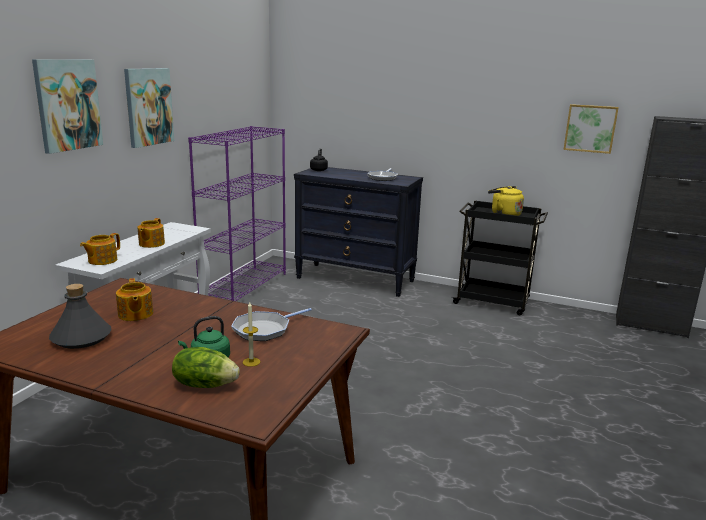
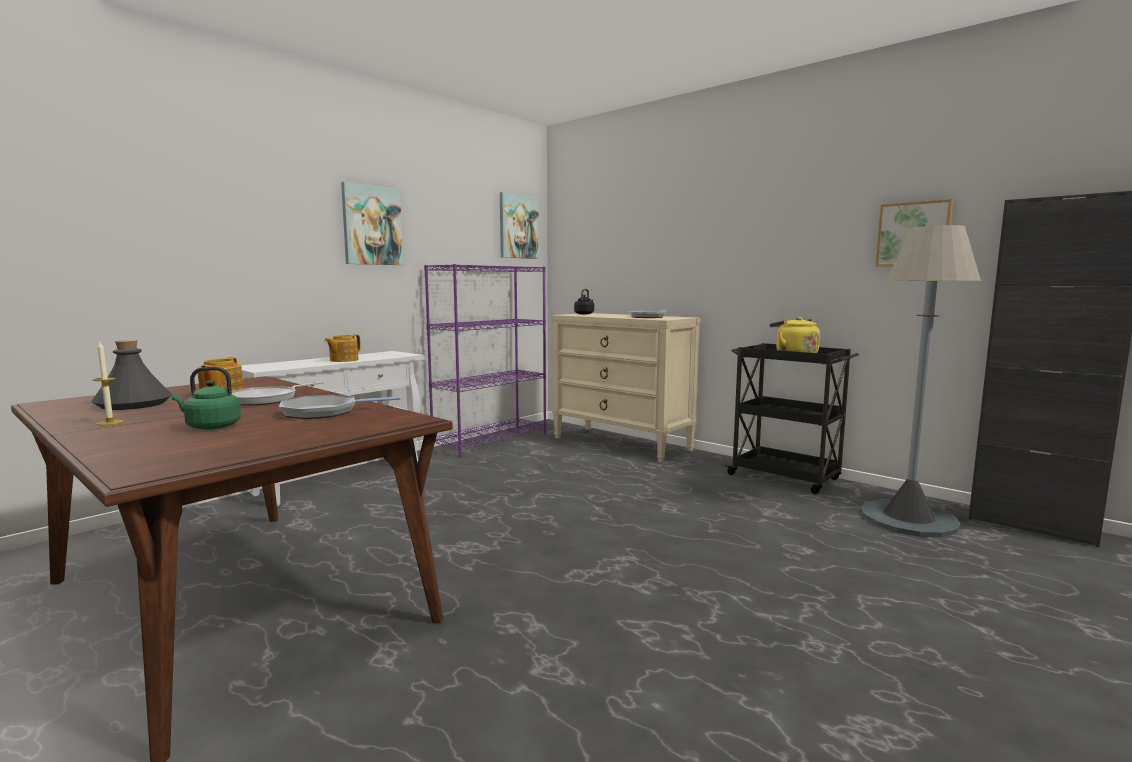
camera: 20 degrees right, 10 degrees down
picture [32,59,103,154] -> picture moved to [500,192,539,259]
teapot [80,233,120,265] -> none
lettuce [172,347,240,388] -> none
candle [243,302,260,367] -> candle moved to [93,342,124,425]
black dresser [294,167,423,297] -> beige dresser [551,313,701,463]
none -> frying pan [232,382,324,406]
none -> grey floor lamp [860,225,981,537]

